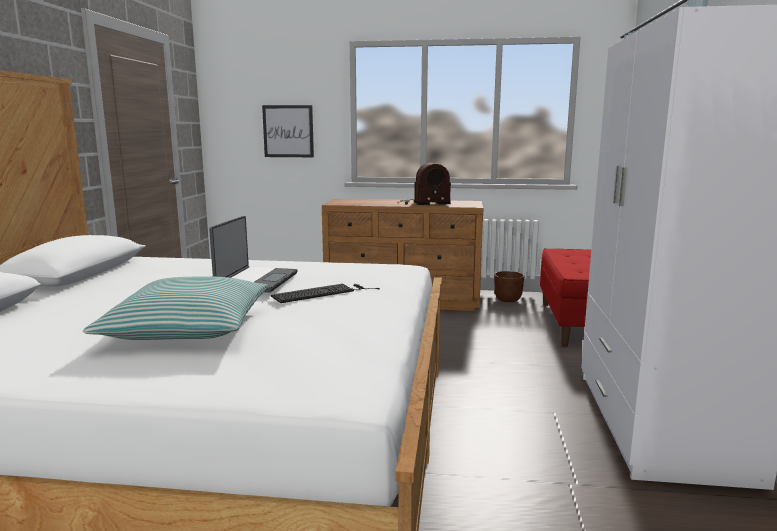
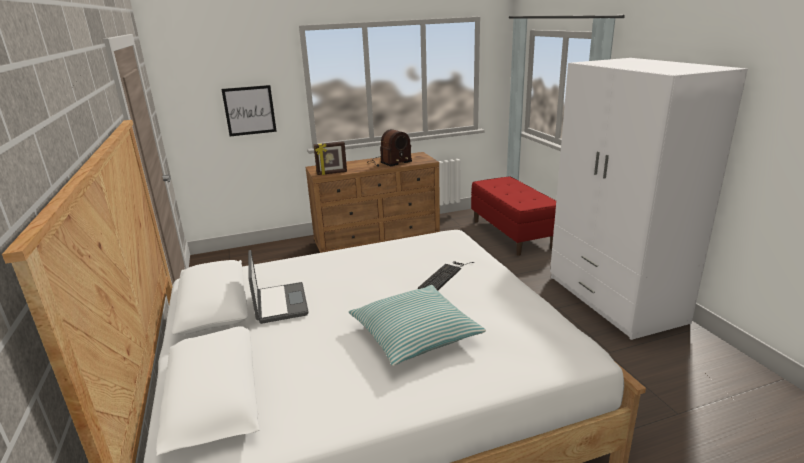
camera: 25 degrees left, 10 degrees up
laptop [209,216,298,293] -> laptop moved to [248,250,309,324]
brown planter [494,271,525,302] -> none
none -> picture frame [314,141,347,175]

